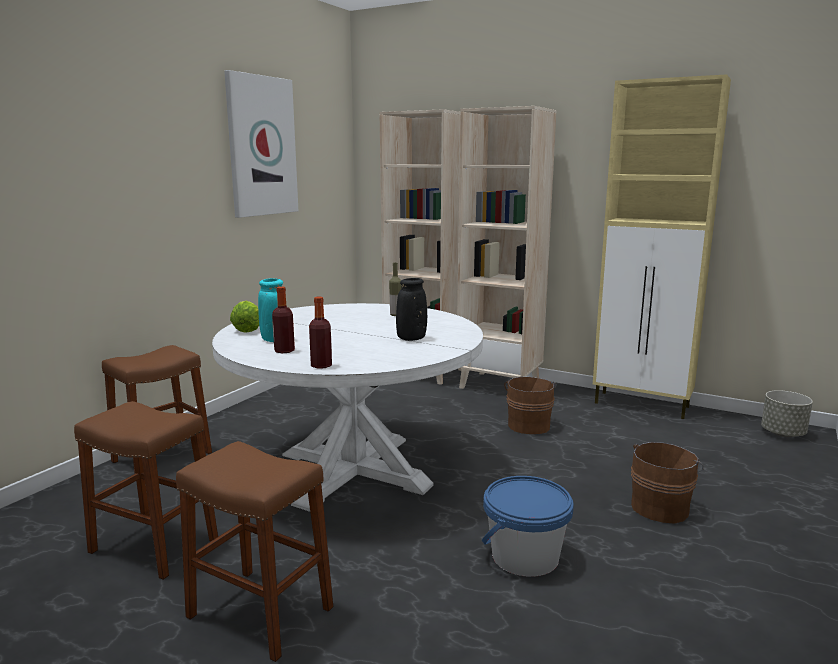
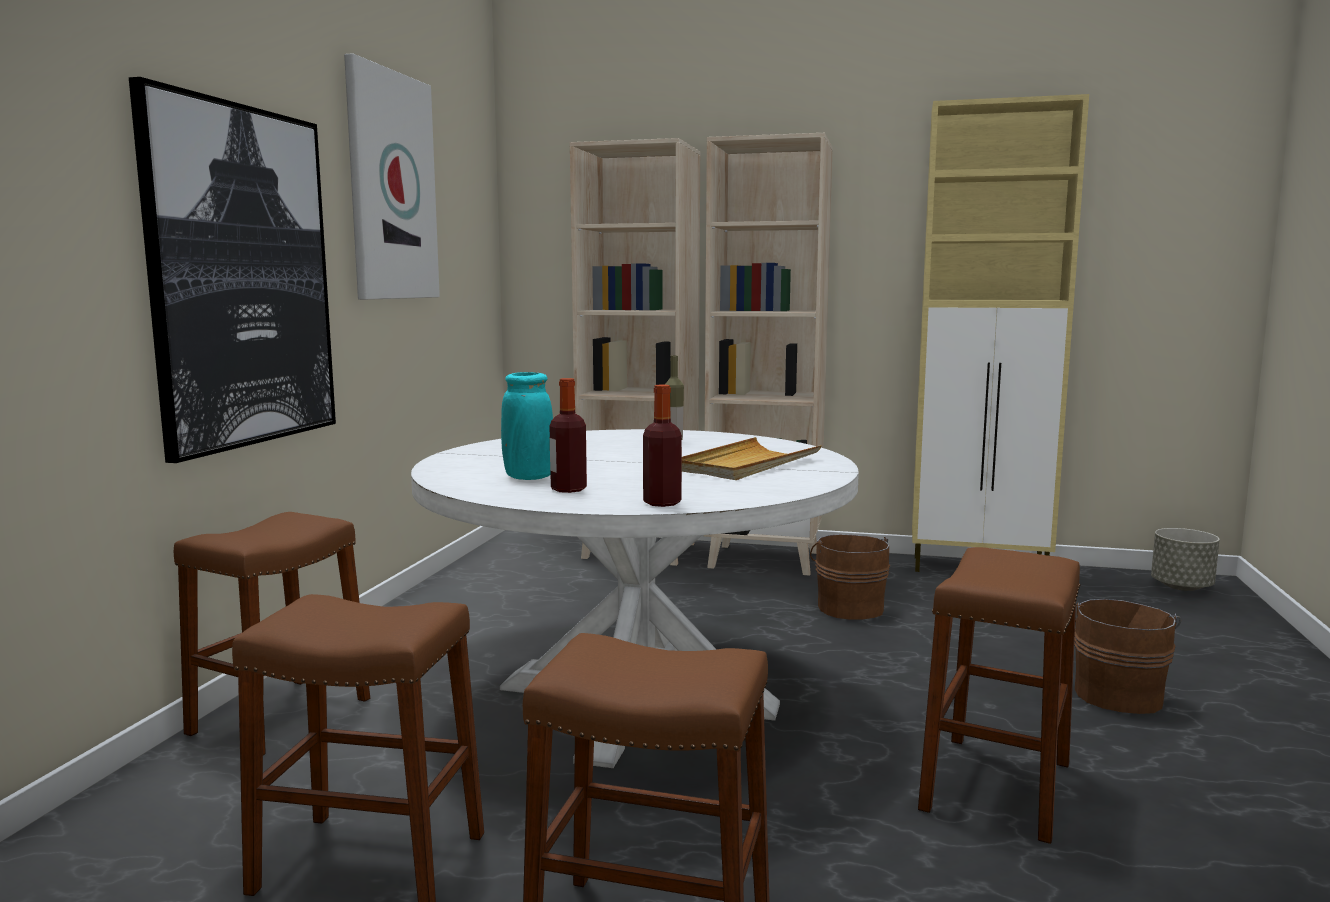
camera: 15 degrees left, 5 degrees down
lettuce [230,301,259,333] -> none
black vase [396,278,427,341] -> beige tray [682,437,822,480]
blue bucket [482,476,574,577] -> brown stool [918,547,1081,844]
none -> picture [129,77,336,463]

